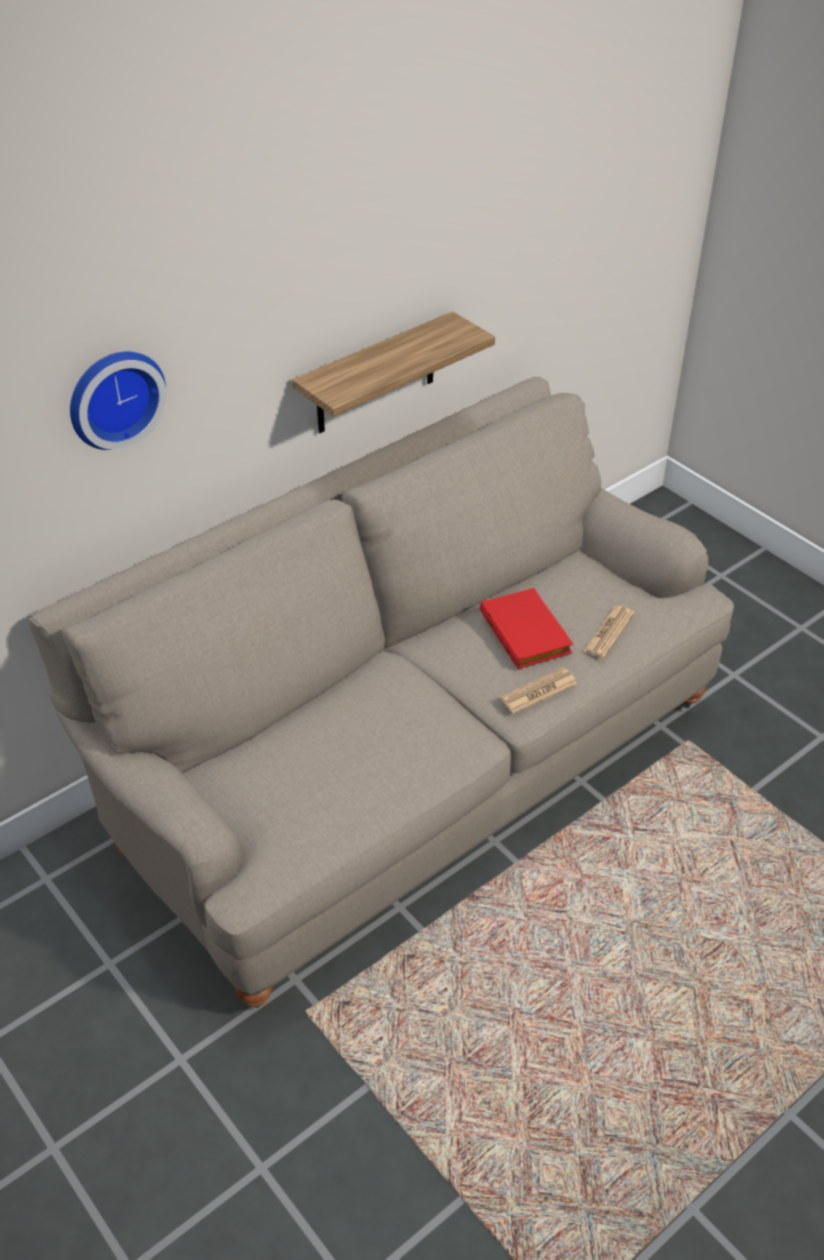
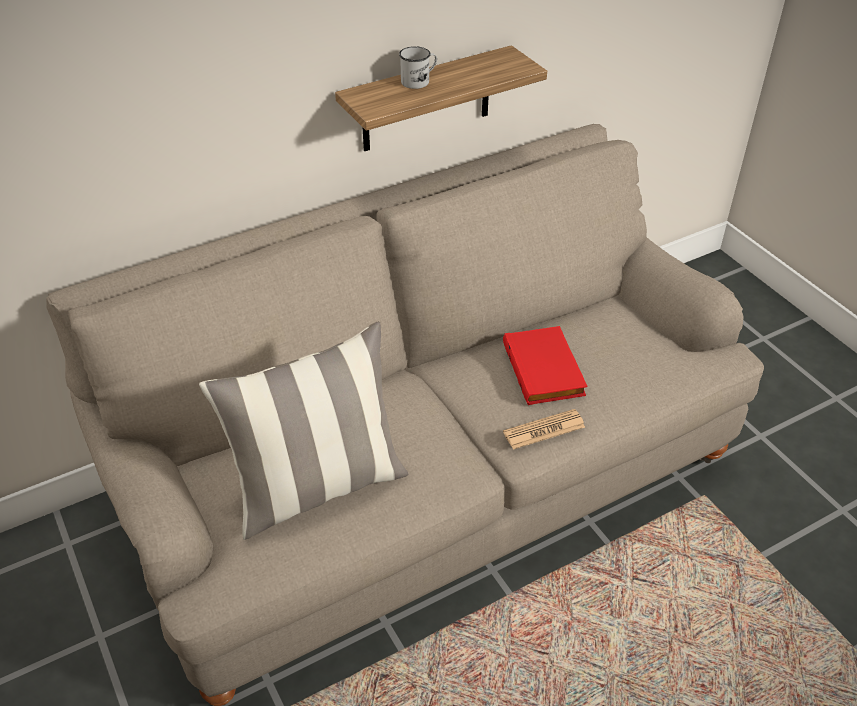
camera: 10 degrees right, 0 degrees up
wall clock [70,351,167,450] -> none
newspaper [583,606,635,658] -> none
none -> pillow [199,321,409,540]
none -> white mug [399,46,437,89]

